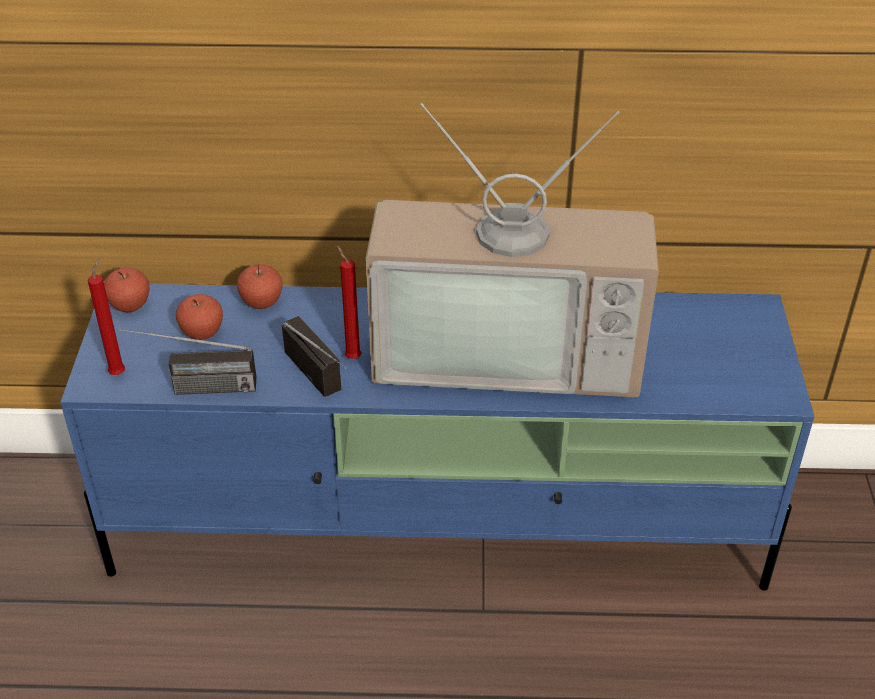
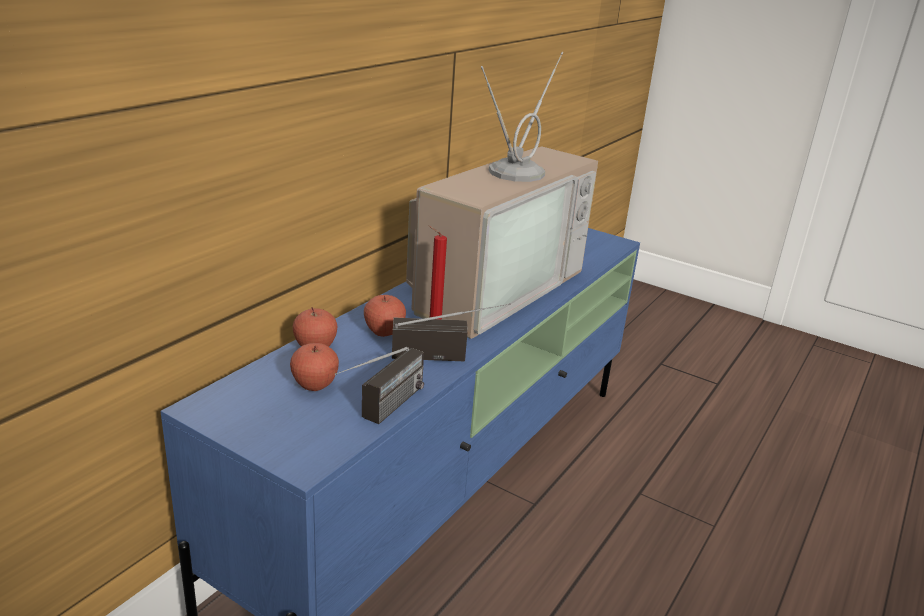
camera: 60 degrees left, 15 degrees down
red candle [88,258,125,375] -> none
apple [104,267,149,312] -> apple moved to [364,295,406,337]

